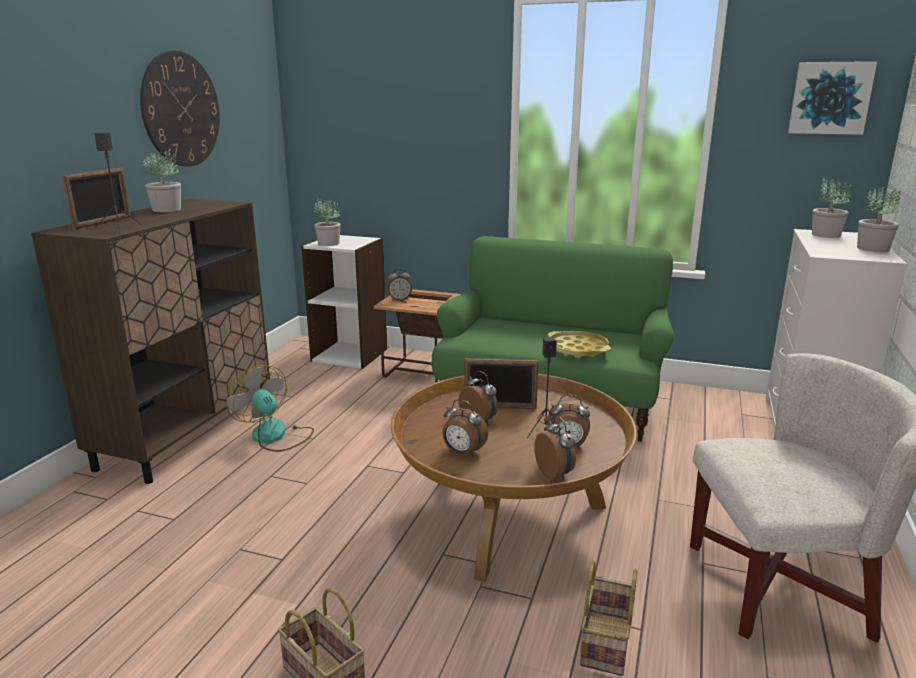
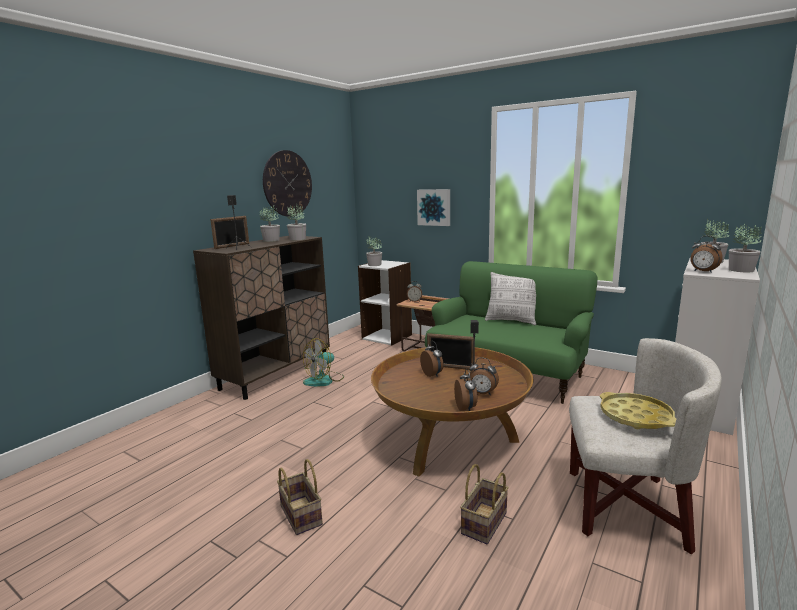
camera: 15 degrees right, 5 degrees down
fan [226,365,314,452] -> fan turned 105 degrees counterclockwise [303,338,344,386]
alarm clock [442,399,488,457] -> alarm clock moved to [691,236,723,273]
yellow tray [547,331,611,358] -> yellow tray moved to [600,392,676,429]
picture [788,61,877,135] -> picture moved to [417,189,450,226]
none -> potted plant [287,205,306,240]
none -> pillow [485,272,536,326]

